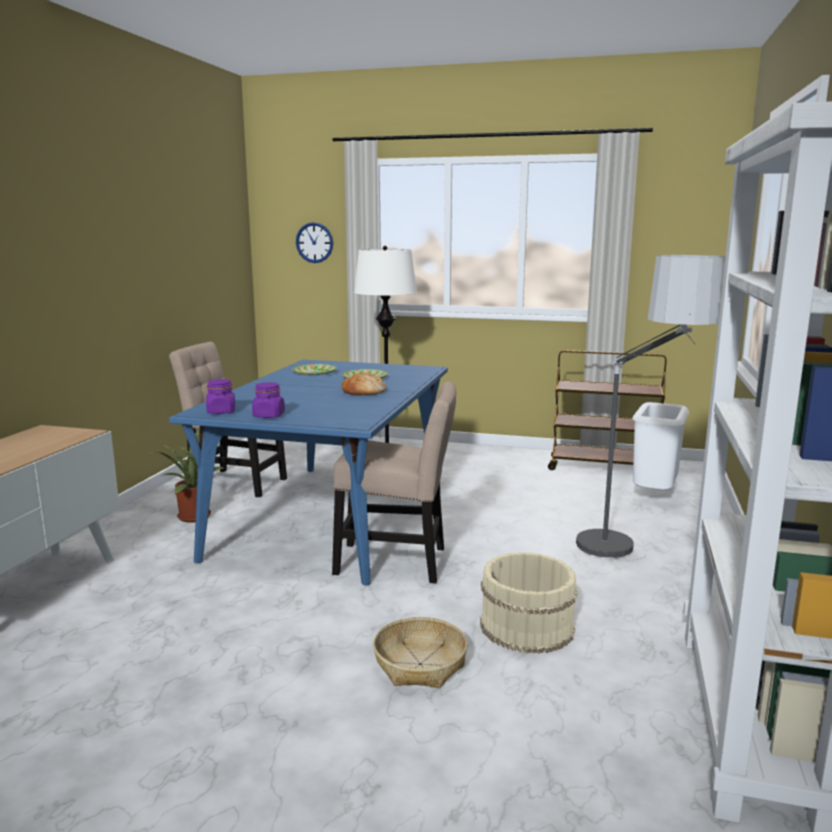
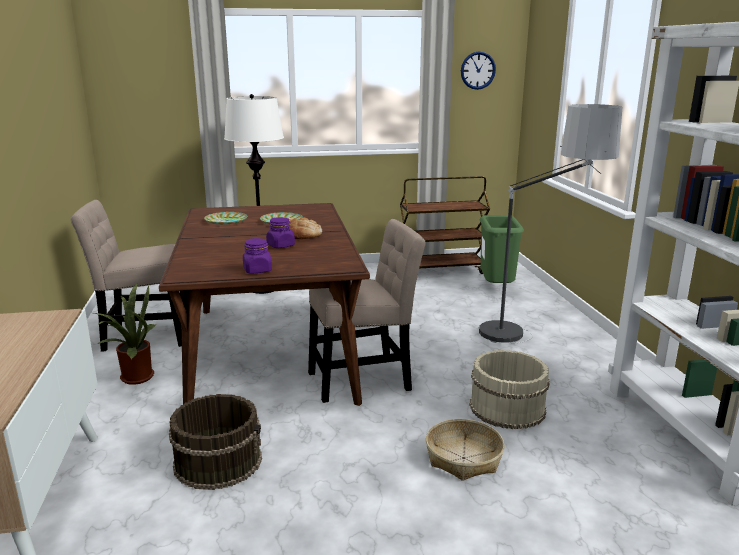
camera: 25 degrees left, 5 degrees up
blue dining table [169,360,448,586] -> brown dining table [159,203,370,406]
purple jar [206,379,235,414] -> purple jar moved to [266,217,295,248]
wall clock [296,222,333,263] -> wall clock moved to [461,51,496,90]
white trash can [632,402,689,490] -> green trash can [480,215,524,283]
none -> brown bucket [169,394,262,490]

